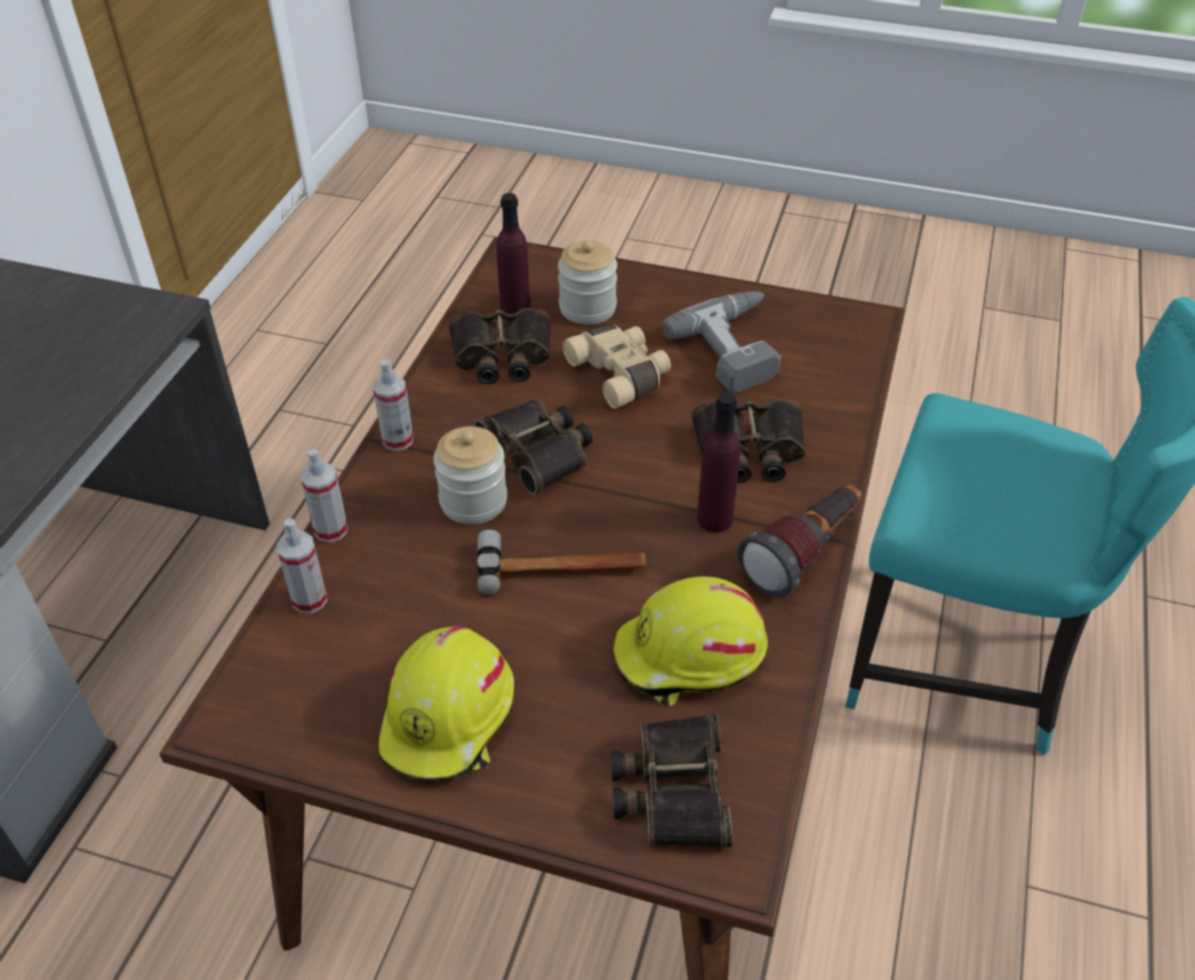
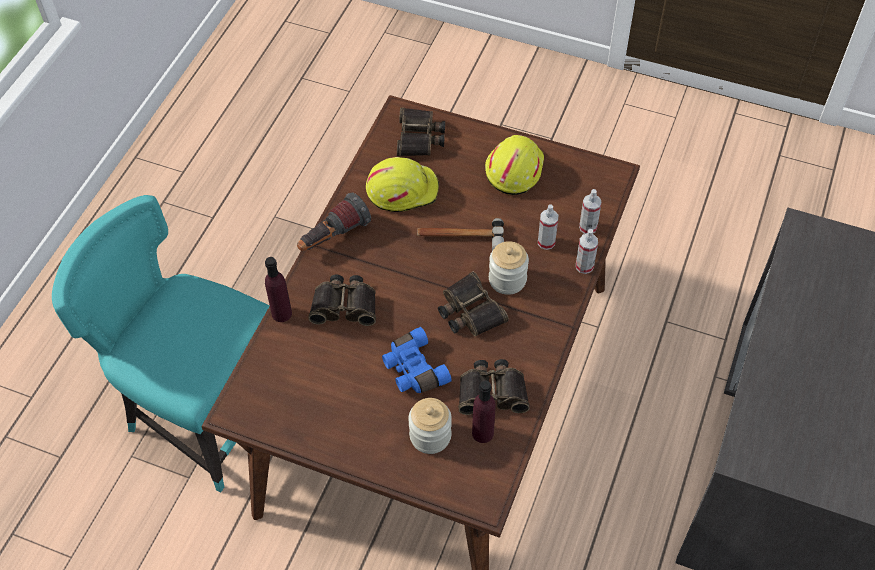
camera: 175 degrees left, 10 degrees up
spray bottle [373,359,413,451] -> spray bottle moved to [538,204,558,250]
beige binoculars [562,325,671,409] -> blue binoculars [382,327,452,393]
power drill [662,291,781,394] -> none
purple bottle [697,392,740,533] -> purple bottle moved to [265,257,292,322]

